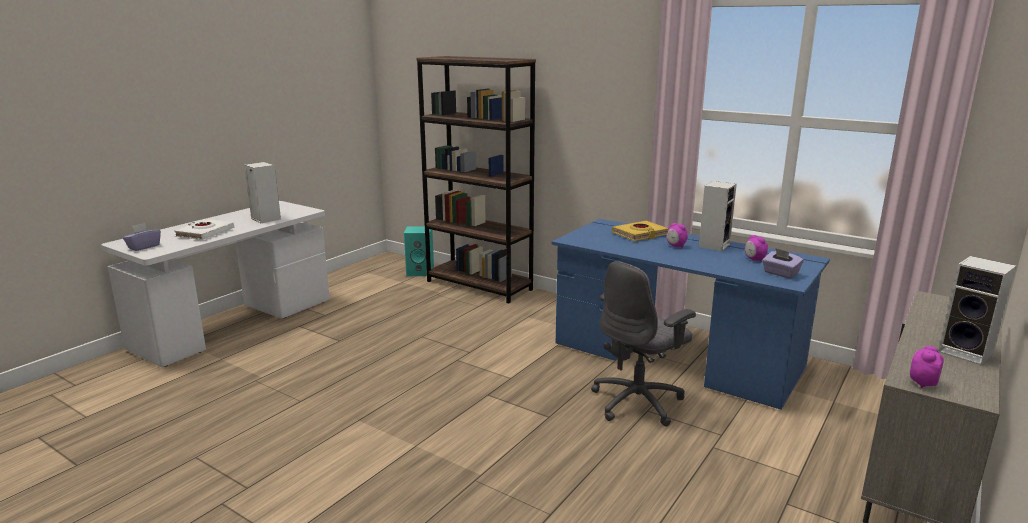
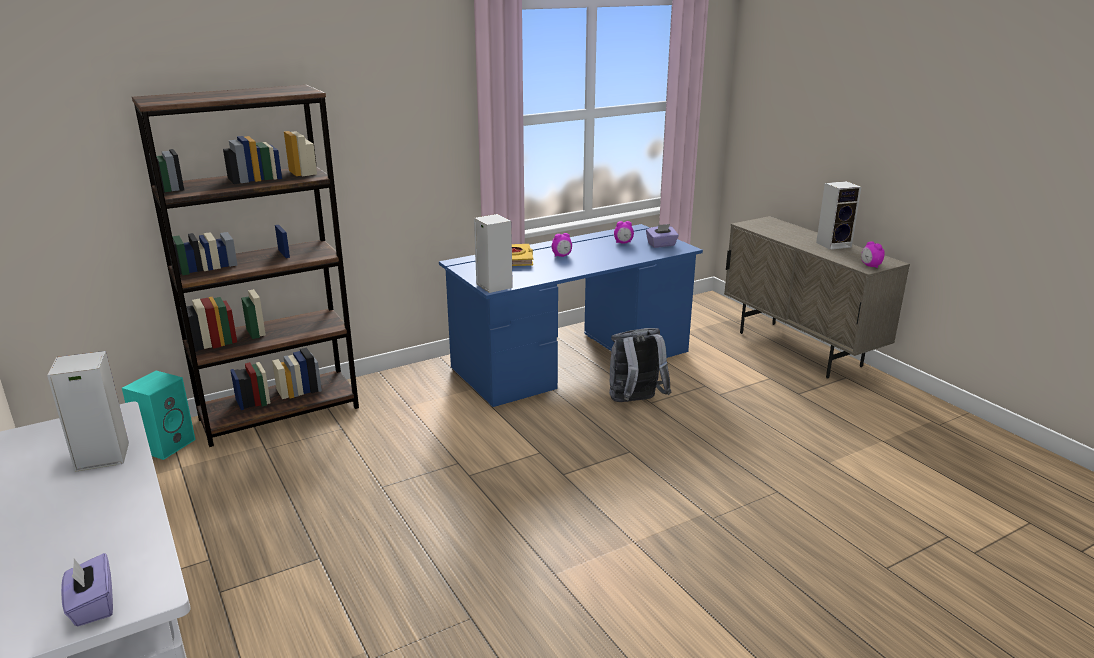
camera: 65 degrees left, 5 degrees up
white book [174,219,234,240] -> none
grey office chair [591,261,696,427] -> grey backpack [609,328,672,402]
speaker [699,181,737,251] -> speaker moved to [474,214,513,293]

